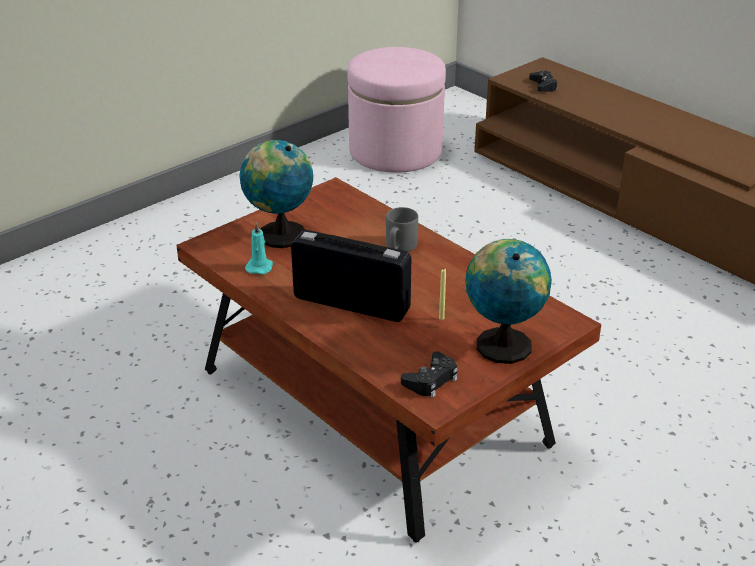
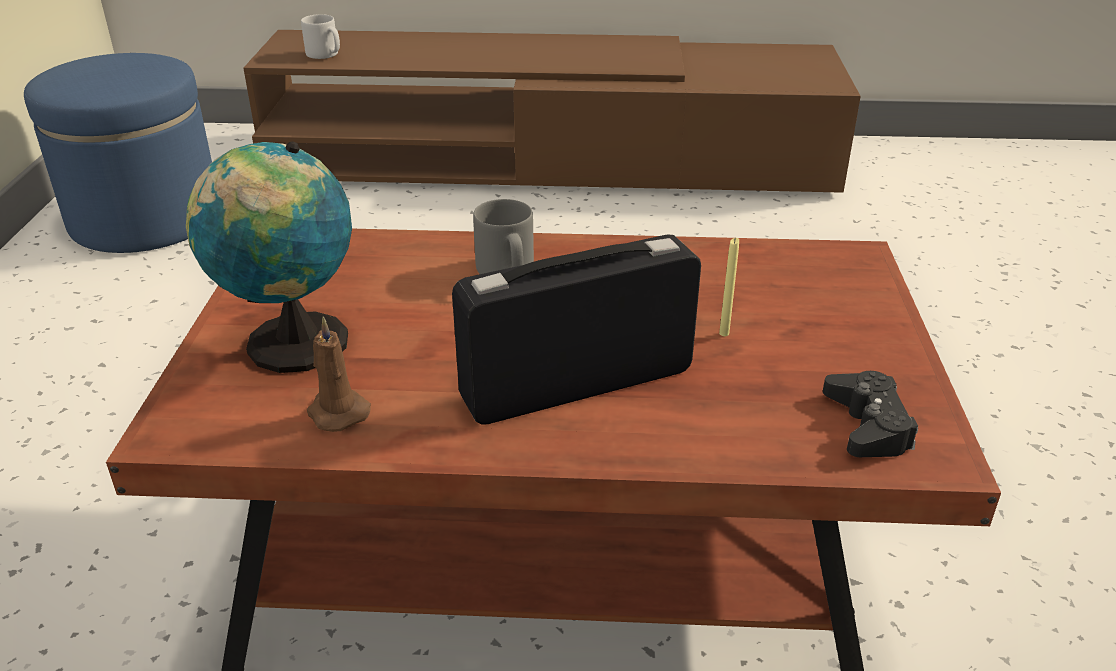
camera: 45 degrees left, 0 degrees up
turquoise candle [245,222,273,274] -> brown candle [307,316,371,432]
pink ottoman [347,47,446,173] -> blue ottoman [24,53,212,253]
globe [466,239,552,364] -> none
black game controller [529,70,558,92] -> grey mug [301,14,340,59]

